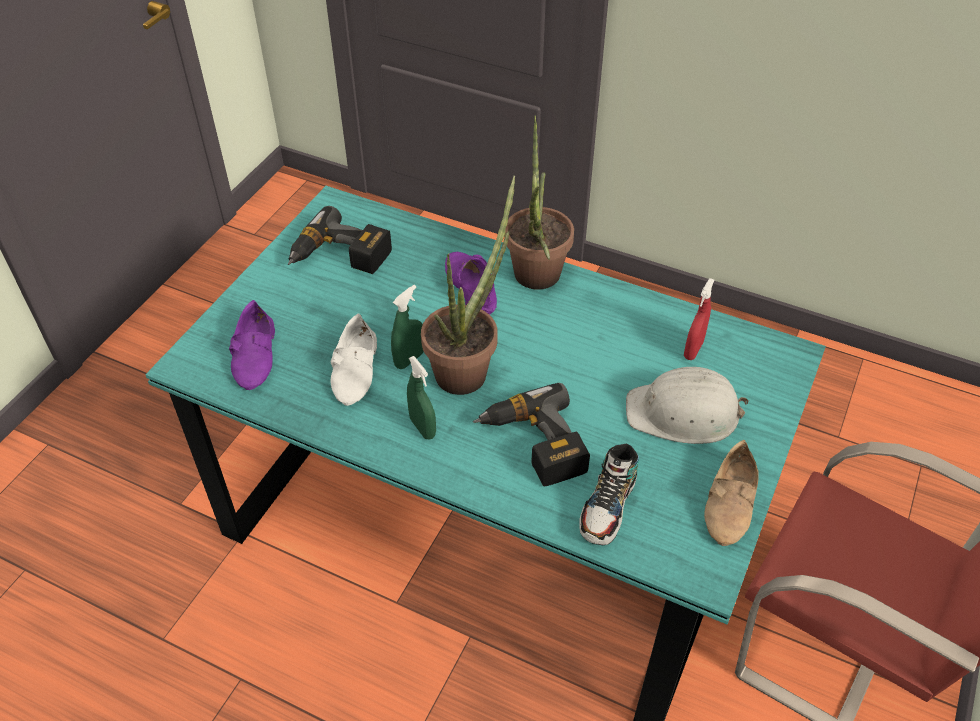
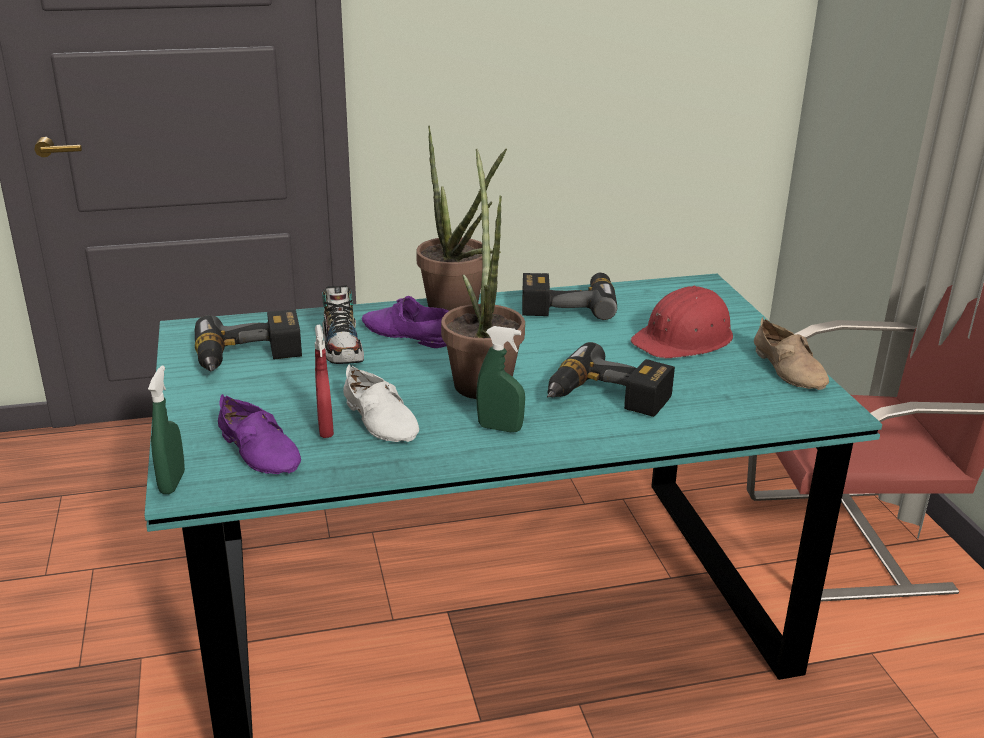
camera: 40 degrees left, 20 degrees down
green spray bottle [391,285,423,369] -> green spray bottle moved to [148,366,185,494]
shoe [579,444,639,545] -> shoe moved to [322,285,364,364]
white hard hat [626,367,749,444] -> red hard hat [630,286,733,359]
red spray bottle [684,278,714,360] -> red spray bottle moved to [315,325,334,438]
none -> power drill [522,273,617,320]

